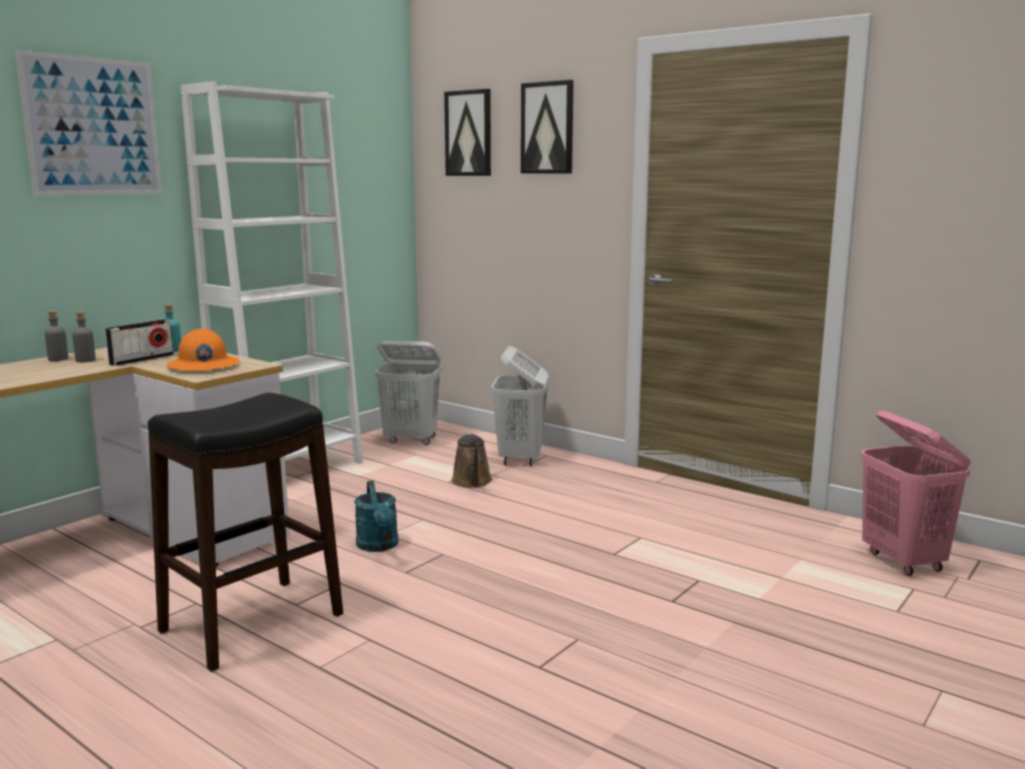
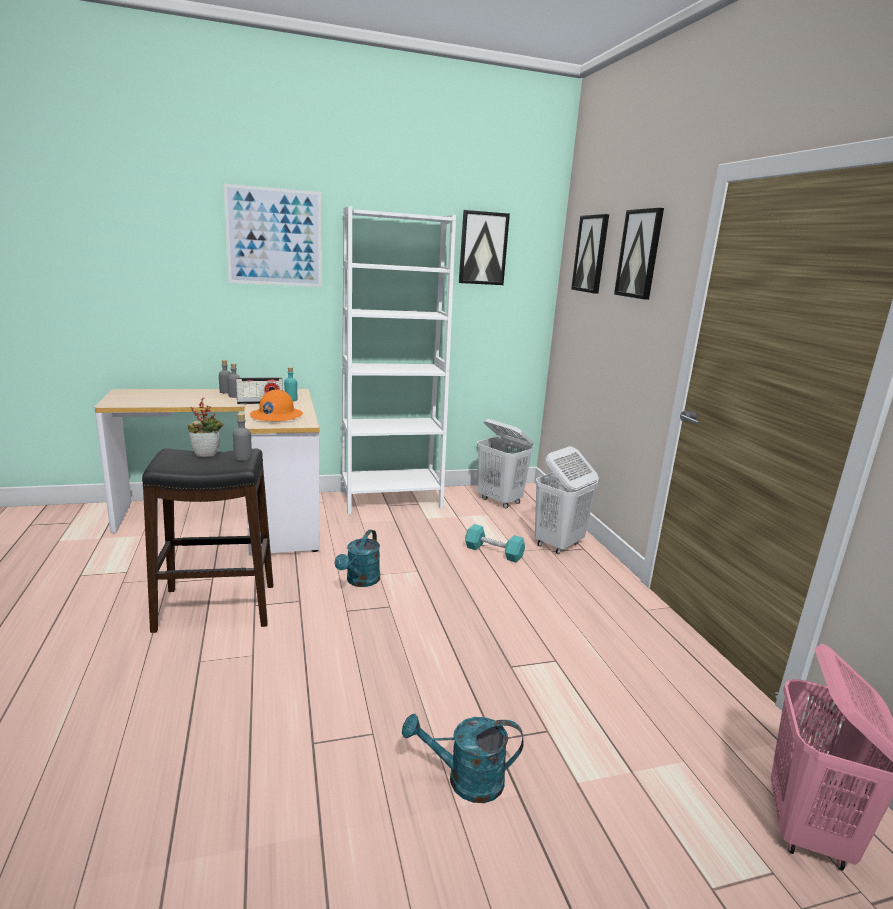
camera: 35 degrees right, 5 degrees up
brown watering can [451,433,492,488] -> turquoise dumbbell [465,524,525,562]
none -> potted plant [187,398,224,457]
none -> grey bottle [233,413,252,461]
none -> turquoise watering can [402,714,524,803]
none -> picture [459,210,510,285]

